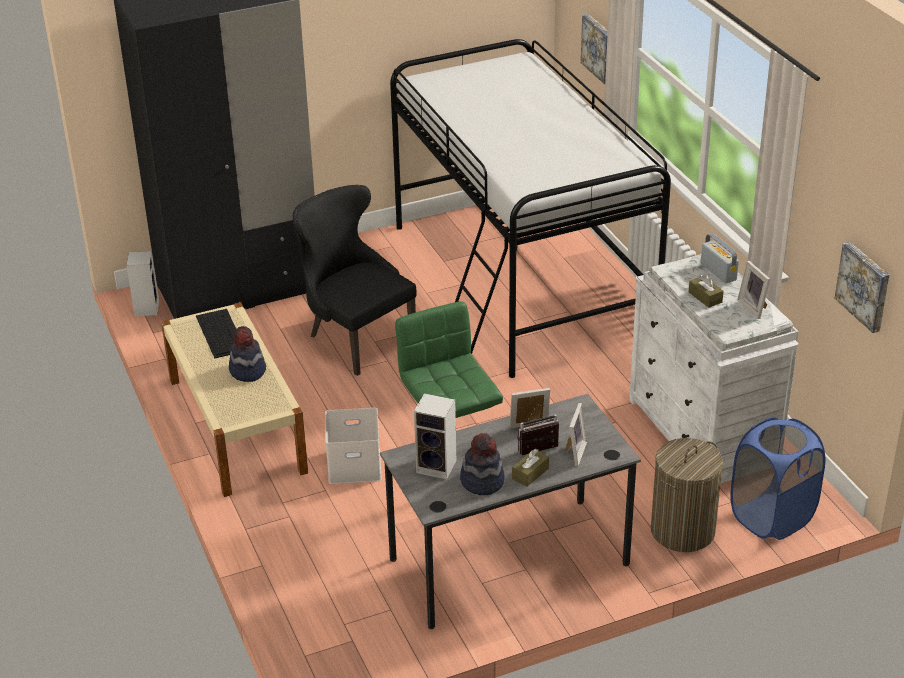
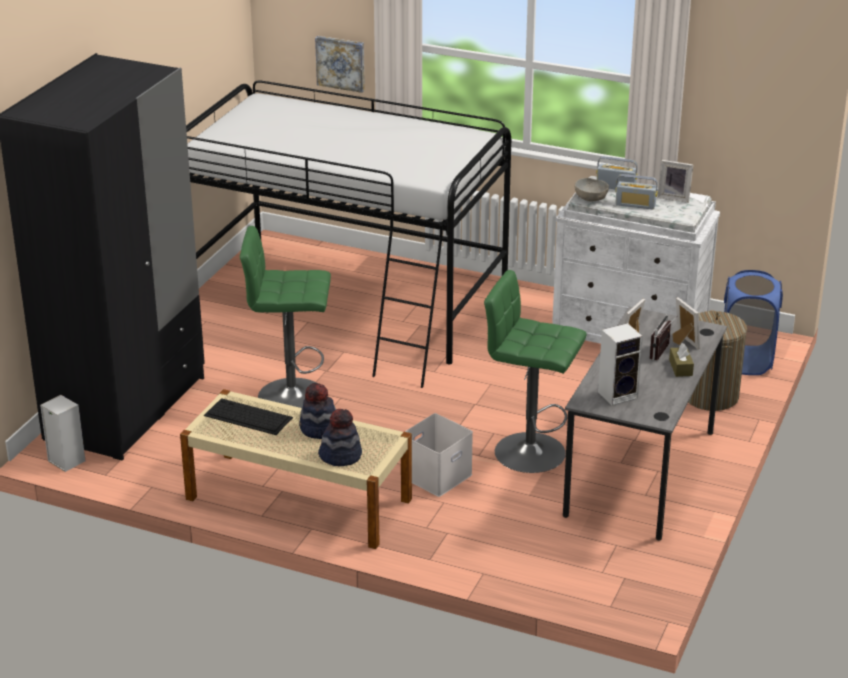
camera: 45 degrees left, 5 degrees down
black chair [293,185,417,376] -> green stool [240,226,331,408]
hat [460,433,505,495] -> hat moved to [318,409,362,466]
brown tissue box [689,274,724,308] -> radio [615,174,658,209]
picture [834,242,889,333] -> none
none -> grey bowl [575,178,609,202]

